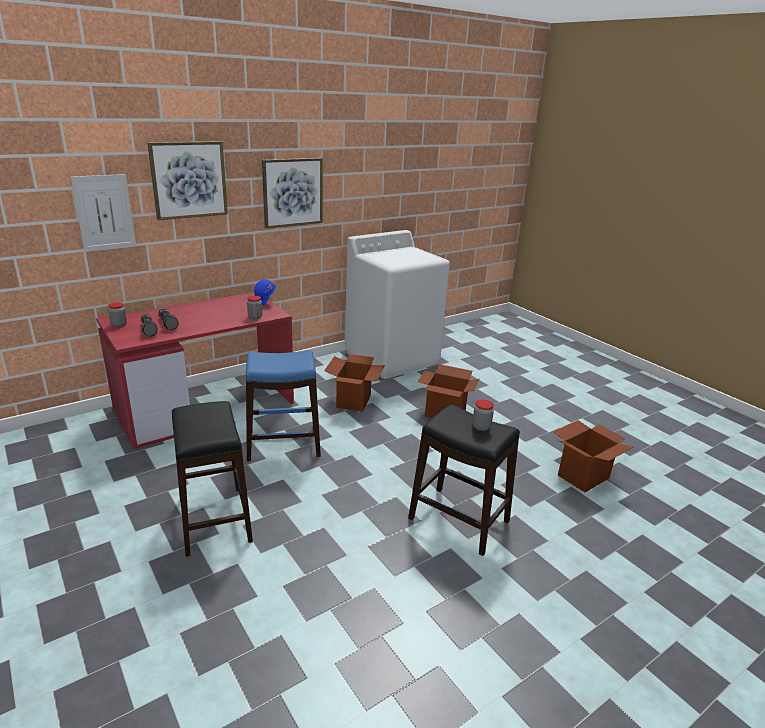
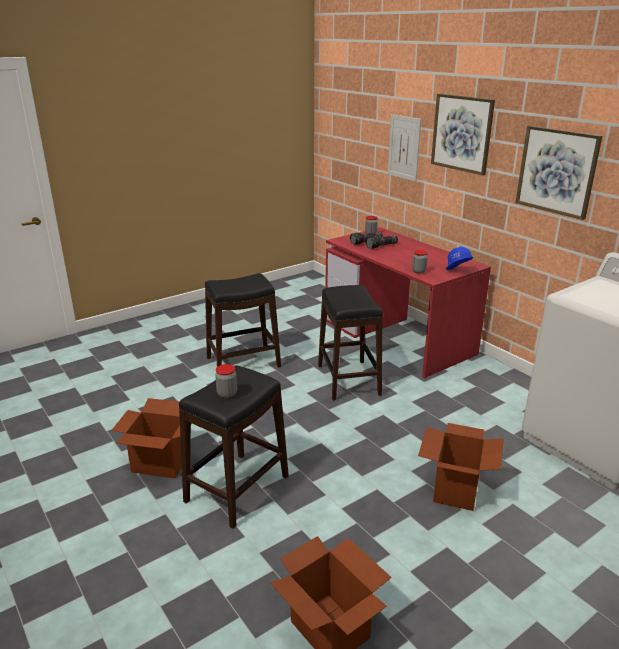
camera: 90 degrees right, 0 degrees up
blue stool [246,350,321,461] -> black stool [318,285,383,401]
cardboard box [324,354,385,412] -> cardboard box moved to [111,398,192,478]

